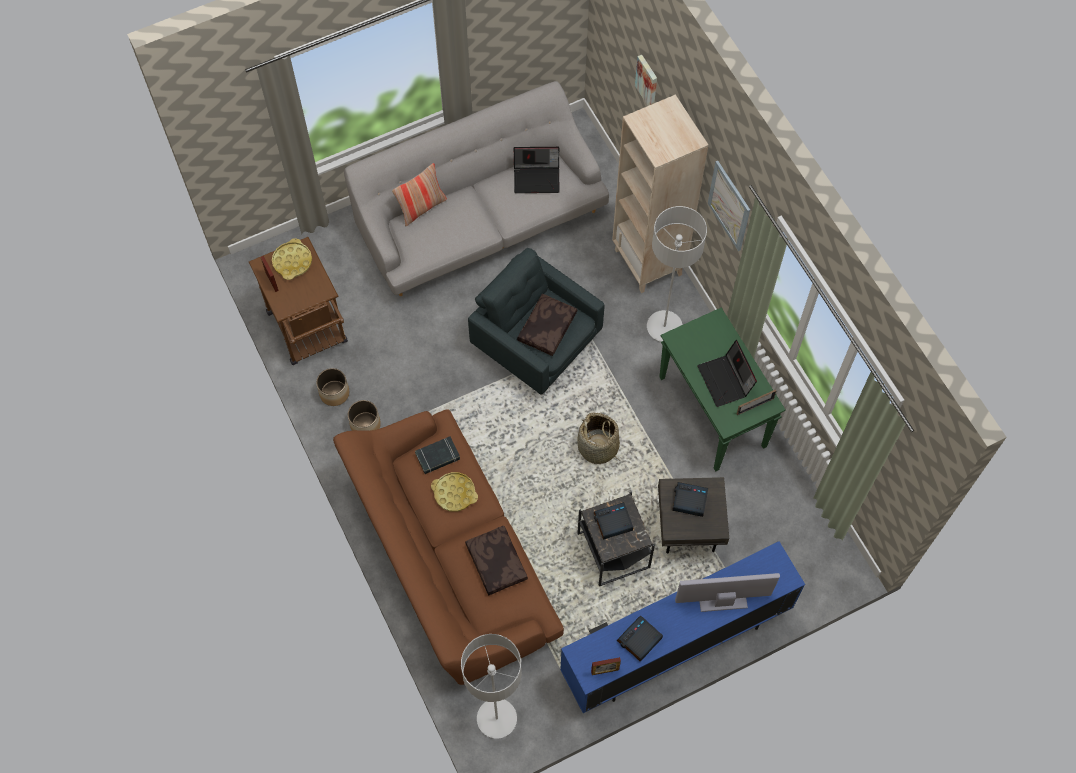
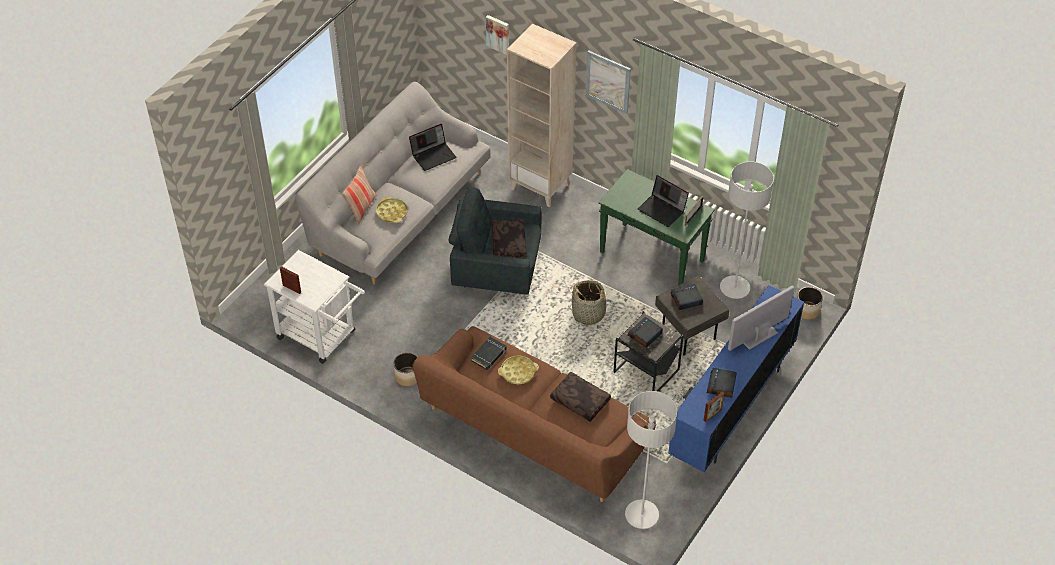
camera: 30 degrees left, 15 degrees down
brown cart [249,237,348,365] -> white cart [264,250,365,364]
yellow tray [272,239,312,280] -> yellow tray moved to [376,196,408,223]
planter [316,368,349,406] -> planter moved to [797,287,823,320]
grey floor lamp [647,206,707,342] -> grey floor lamp moved to [720,161,774,299]

